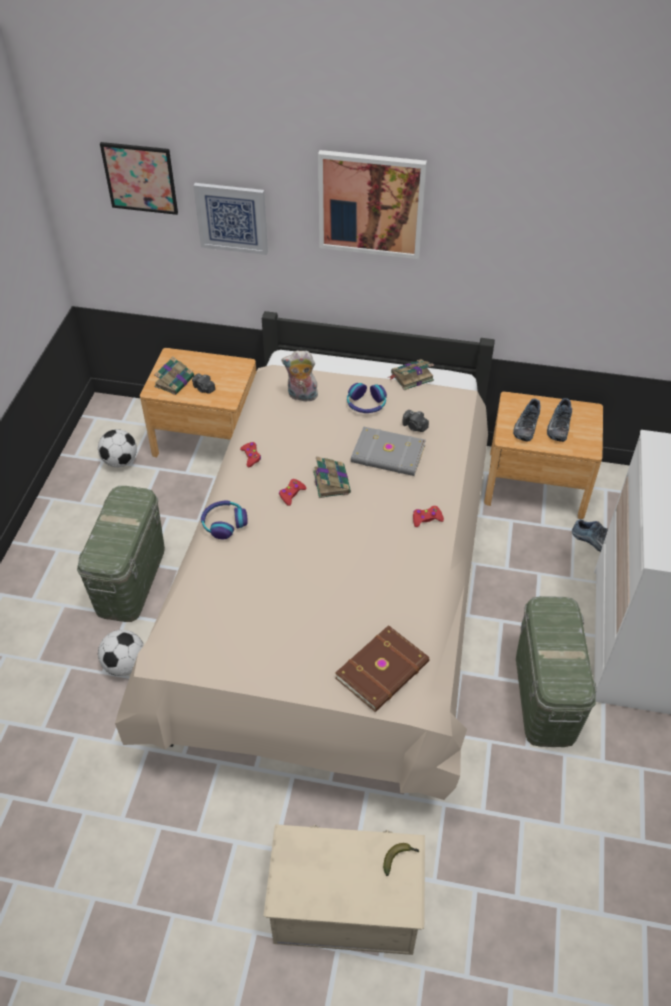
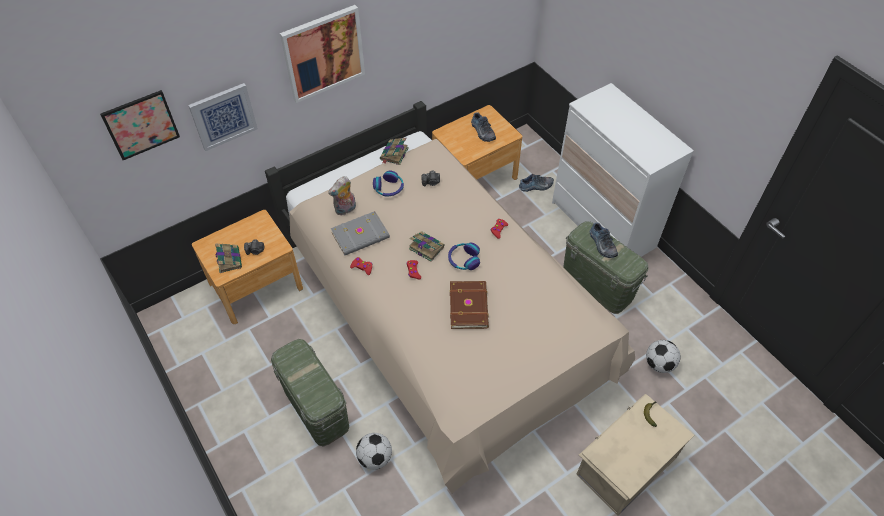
camera: 45 degrees left, 5 degrees up
football [98,429,137,467] -> football moved to [646,340,681,373]
headphones [201,500,248,539] -> headphones moved to [448,243,480,270]
brown book [335,625,430,712] -> brown book moved to [450,281,489,329]
grey book [351,427,426,476] -> grey book moved to [331,211,390,256]
shoe [513,399,540,442] -> shoe moved to [590,223,618,258]

